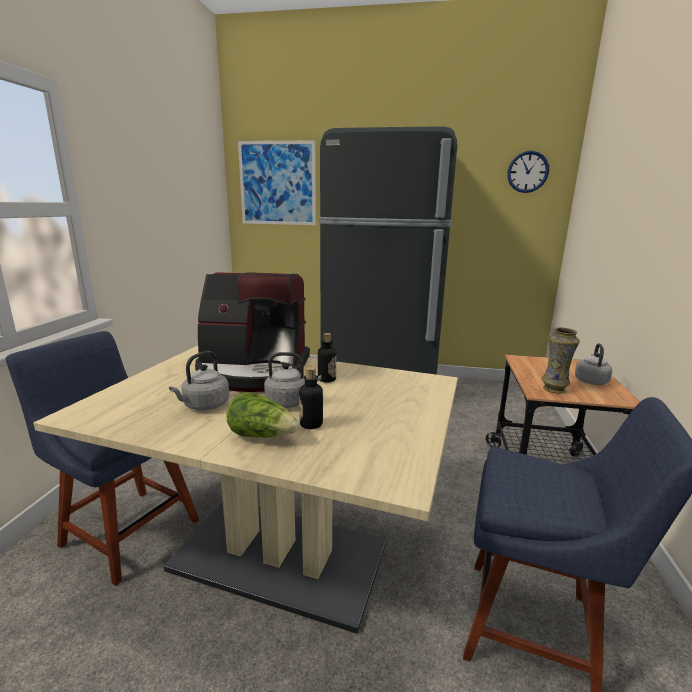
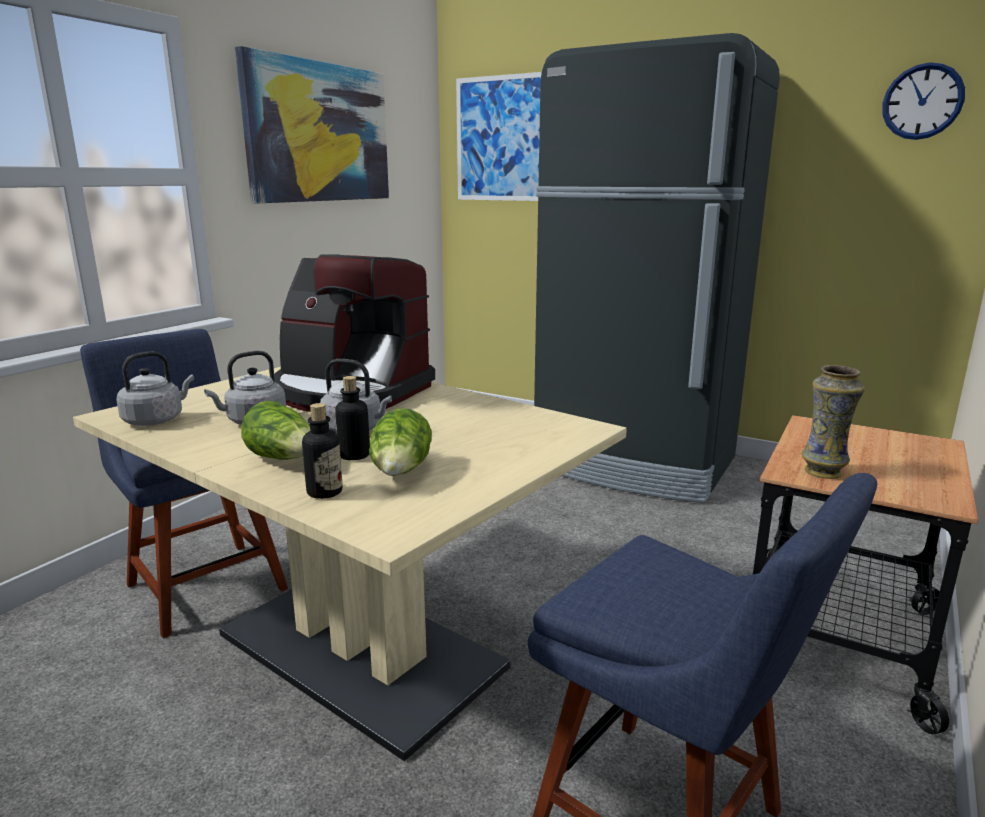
camera: 20 degrees right, 0 degrees up
bottle [318,333,336,382] -> bottle moved to [302,403,342,499]
grey kettle [575,343,612,385] -> grey kettle moved to [117,351,194,426]
none -> picture [235,46,389,203]
none -> lettuce [369,409,432,476]

